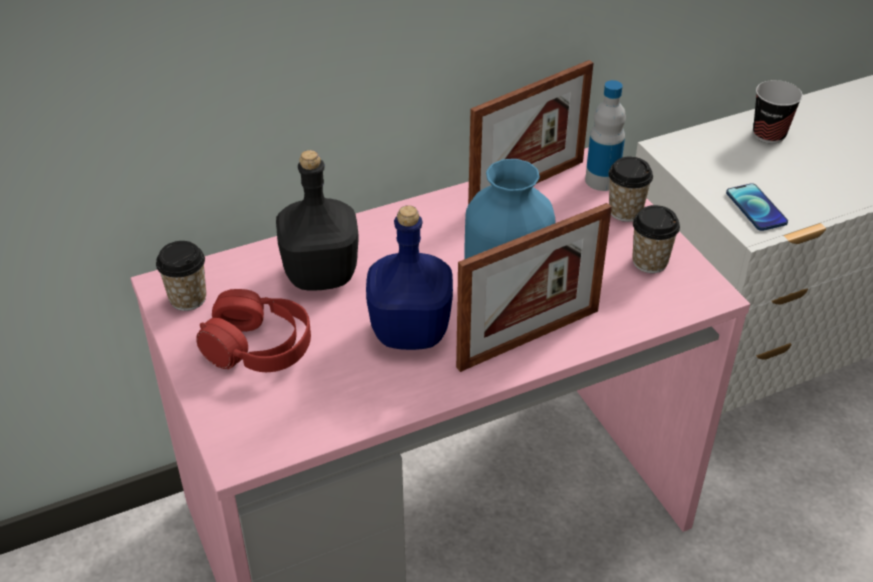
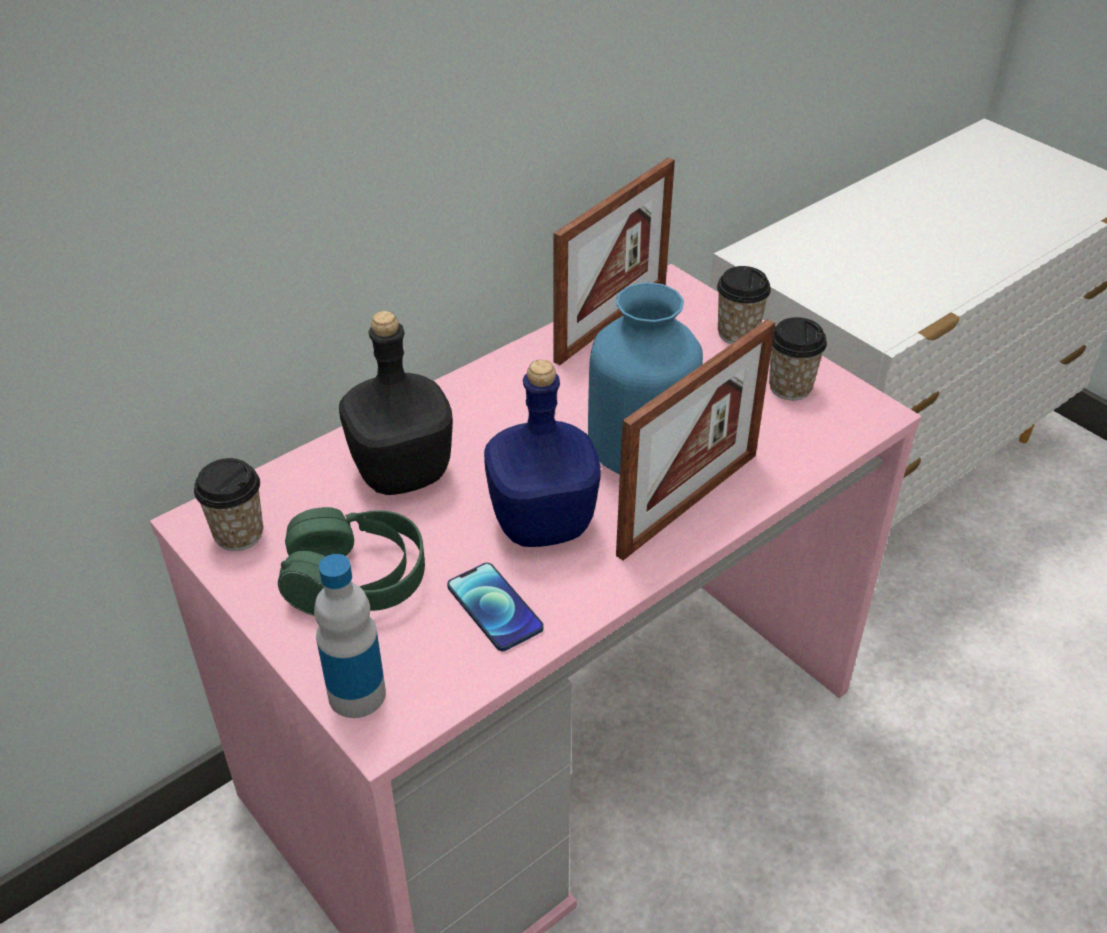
camera: 15 degrees left, 0 degrees up
red headphones [196,289,311,372] -> green headphones [278,507,425,616]
bottle [585,80,626,191] -> bottle moved to [314,554,386,718]
phone [726,183,788,231] -> phone moved to [447,563,544,651]
cup [753,80,803,144] -> none

